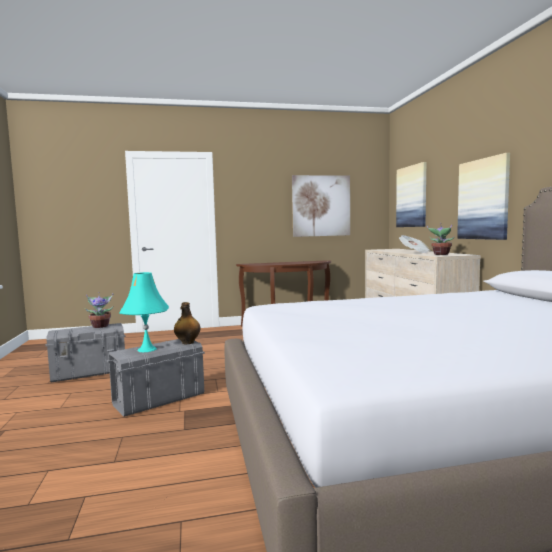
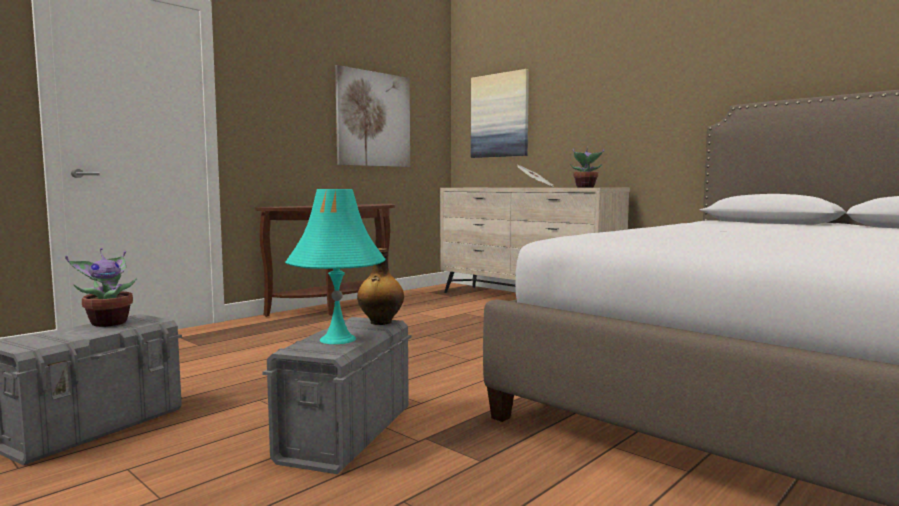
camera: 35 degrees left, 0 degrees up
picture [457,153,510,240] -> none

